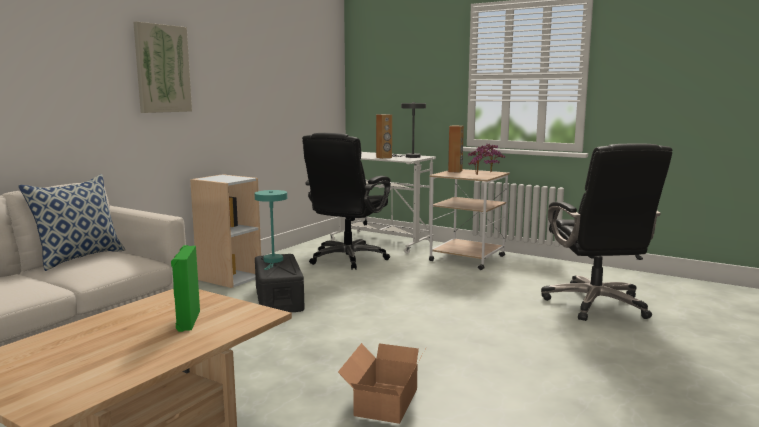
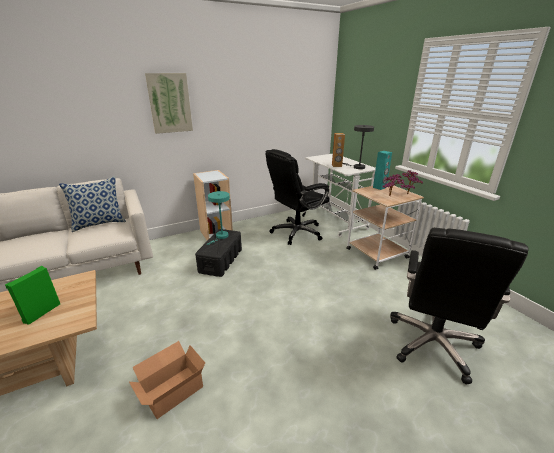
camera: 30 degrees right, 15 degrees up
brown speaker [448,126,464,173] -> turquoise speaker [373,151,392,190]

